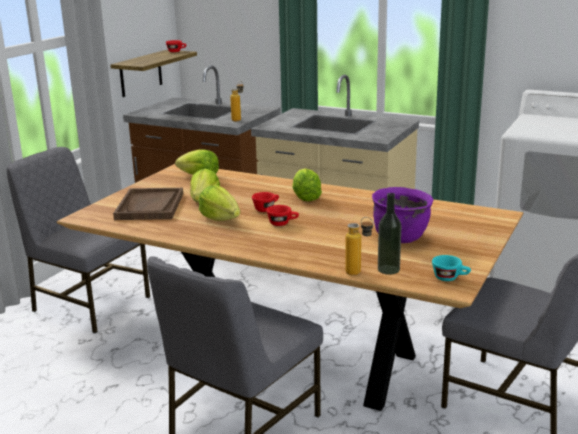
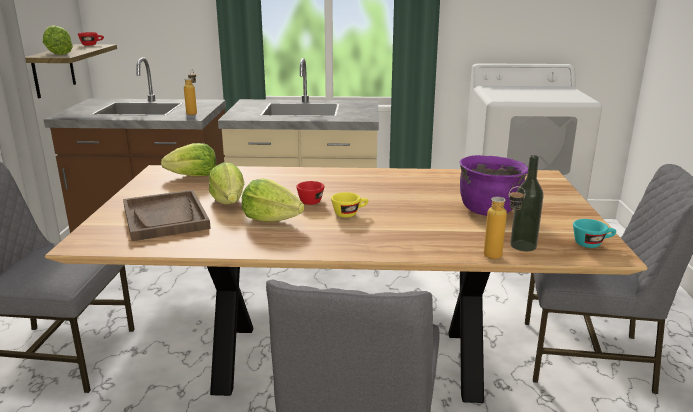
camera: 25 degrees left, 0 degrees up
red cup [267,205,299,226] -> yellow cup [331,192,368,218]
lettuce [292,168,322,202] -> lettuce moved to [43,25,73,55]

